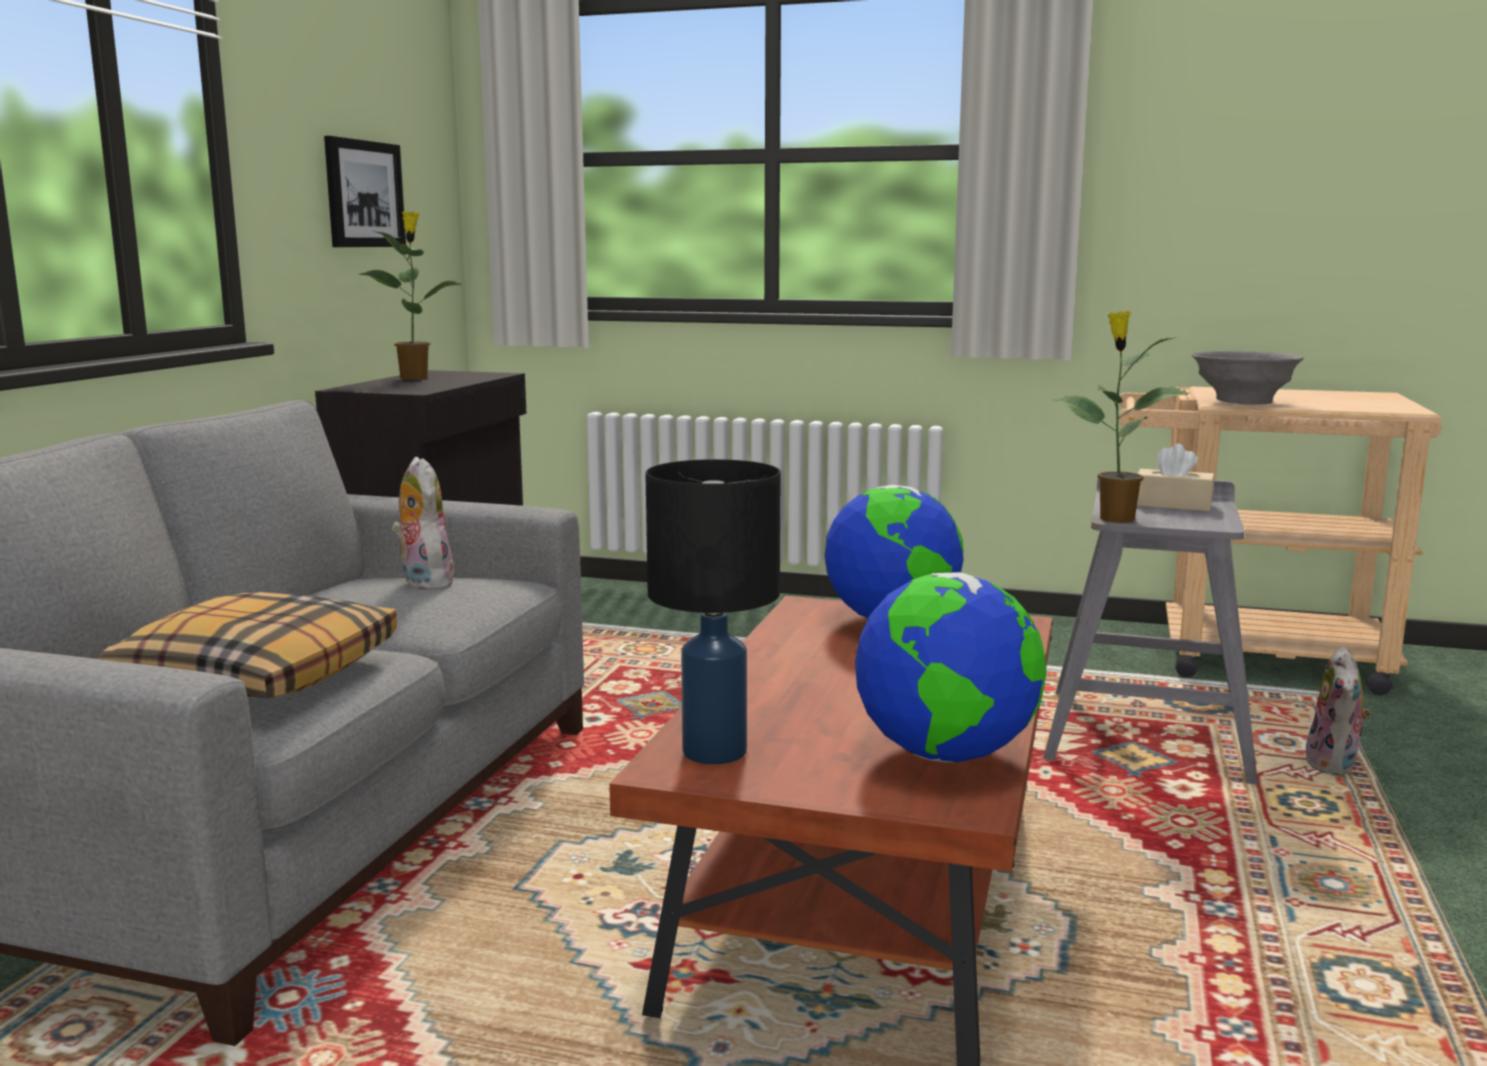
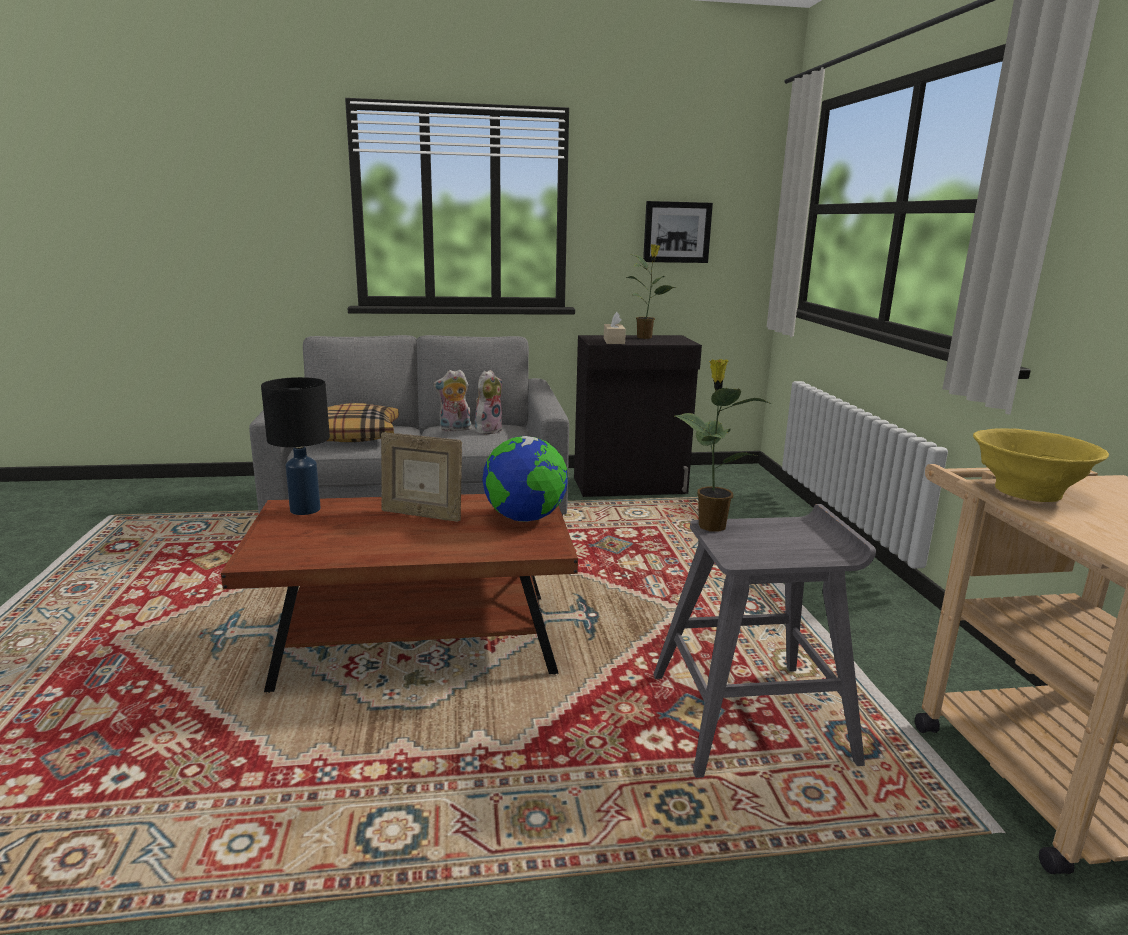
camera: 65 degrees right, 5 degrees up
globe [855,572,1047,762] -> none
beige tissue box [1137,444,1214,511] -> beige tissue box moved to [604,312,626,344]
grey bowl [1192,351,1304,405] -> yellow bowl [973,428,1109,502]
plush toy [1306,647,1372,775] -> plush toy moved to [433,370,472,432]
none -> picture frame [381,432,462,522]

